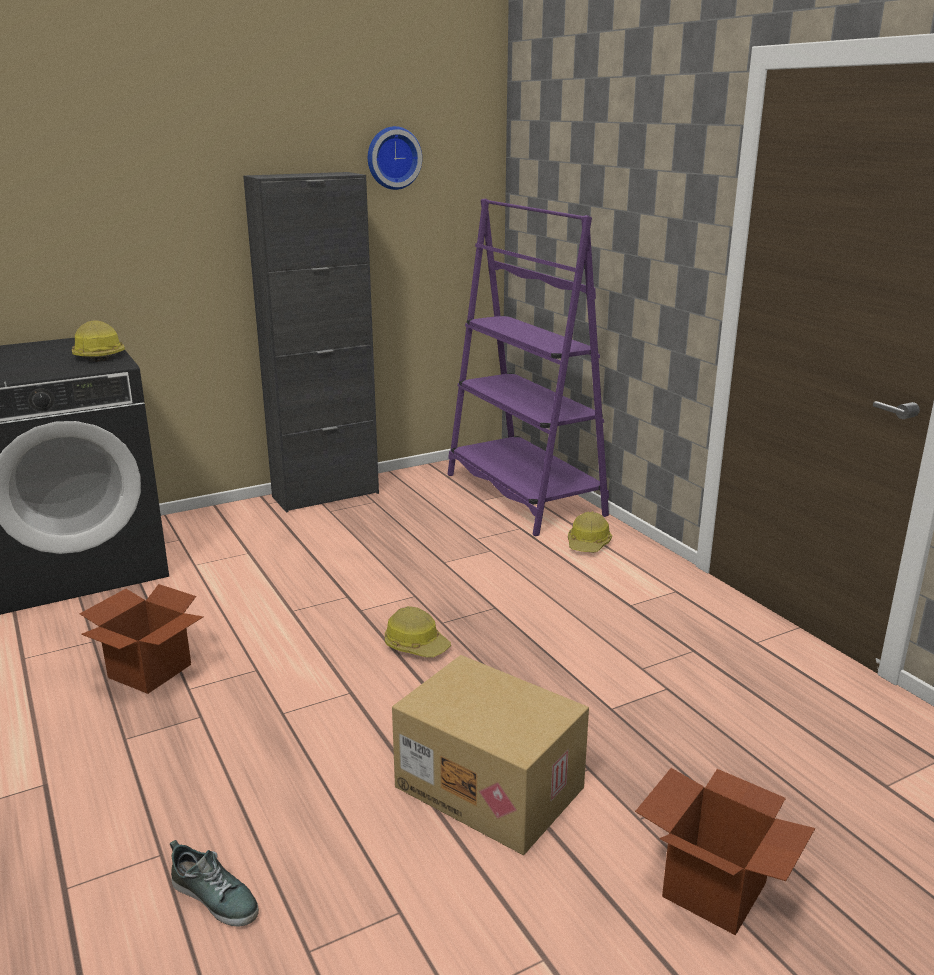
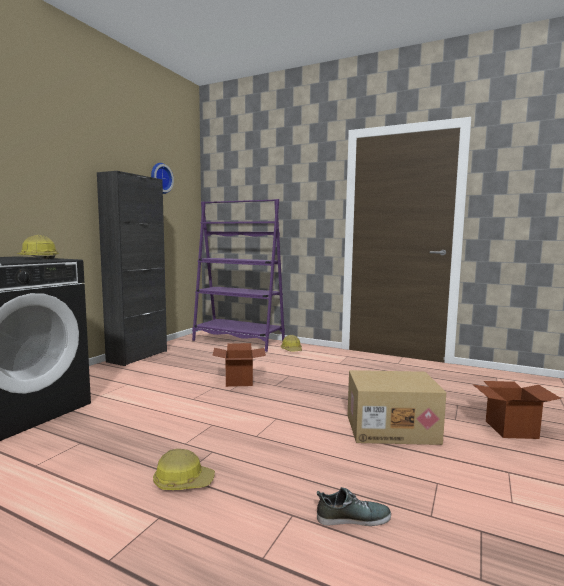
camera: 35 degrees left, 15 degrees down
cardboard box [80,584,204,694] -> cardboard box moved to [212,343,266,387]
hard hat [385,606,451,658] -> hard hat moved to [153,449,215,490]

